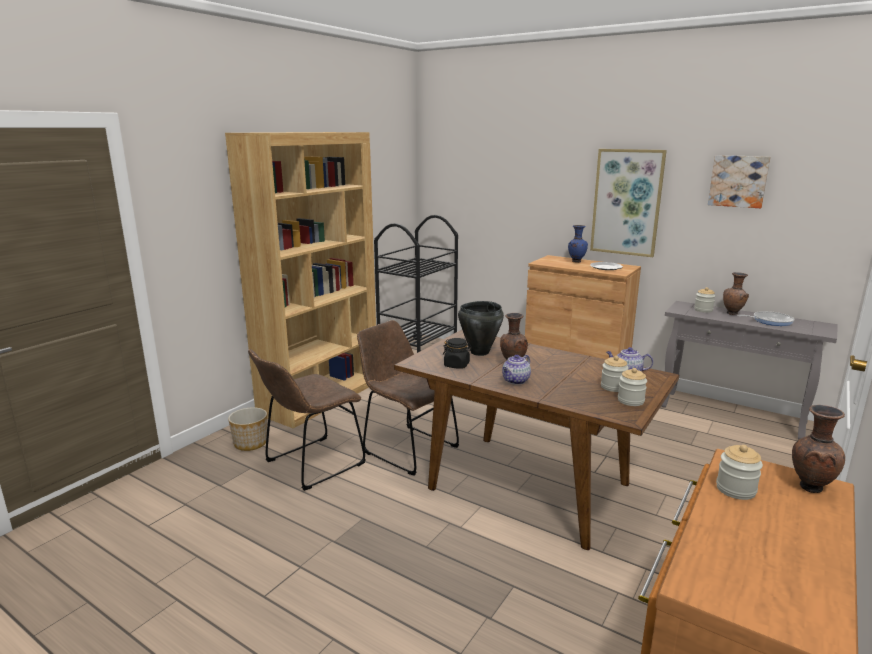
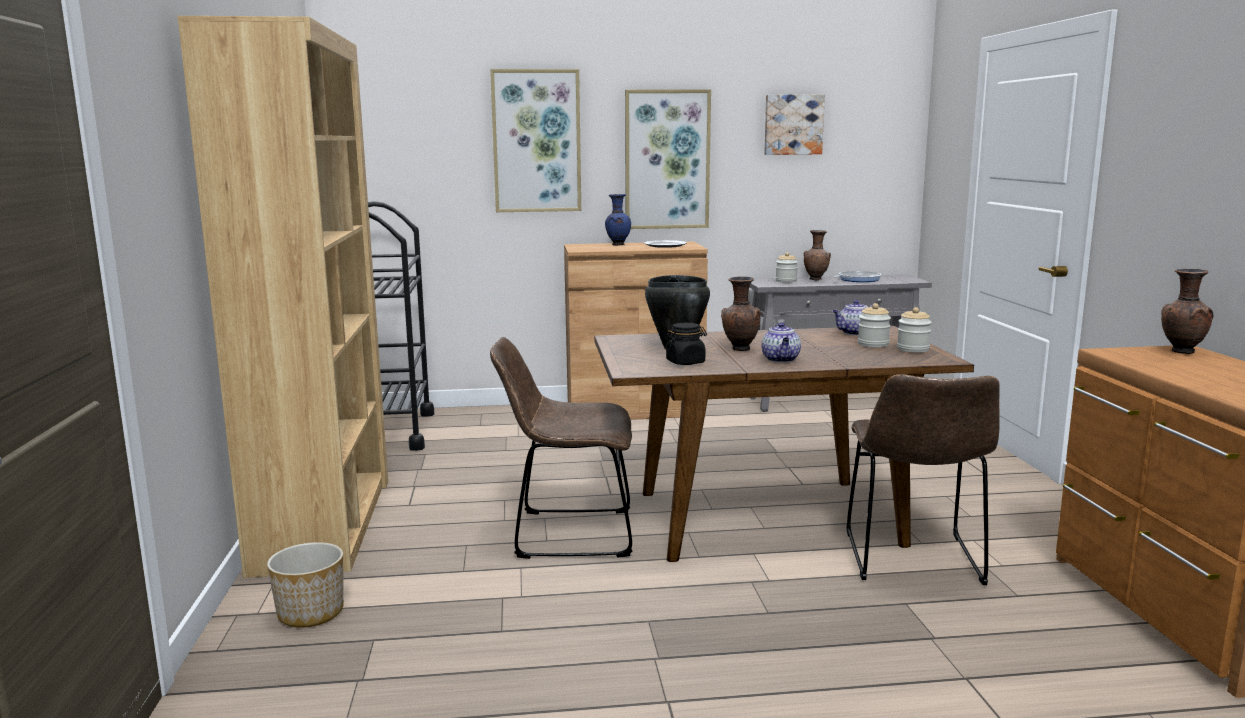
camera: 40 degrees left, 5 degrees down
brown chair [248,349,366,491] -> brown chair moved to [846,374,1000,585]
jar [716,445,763,500] -> none
none -> picture [490,69,581,212]

